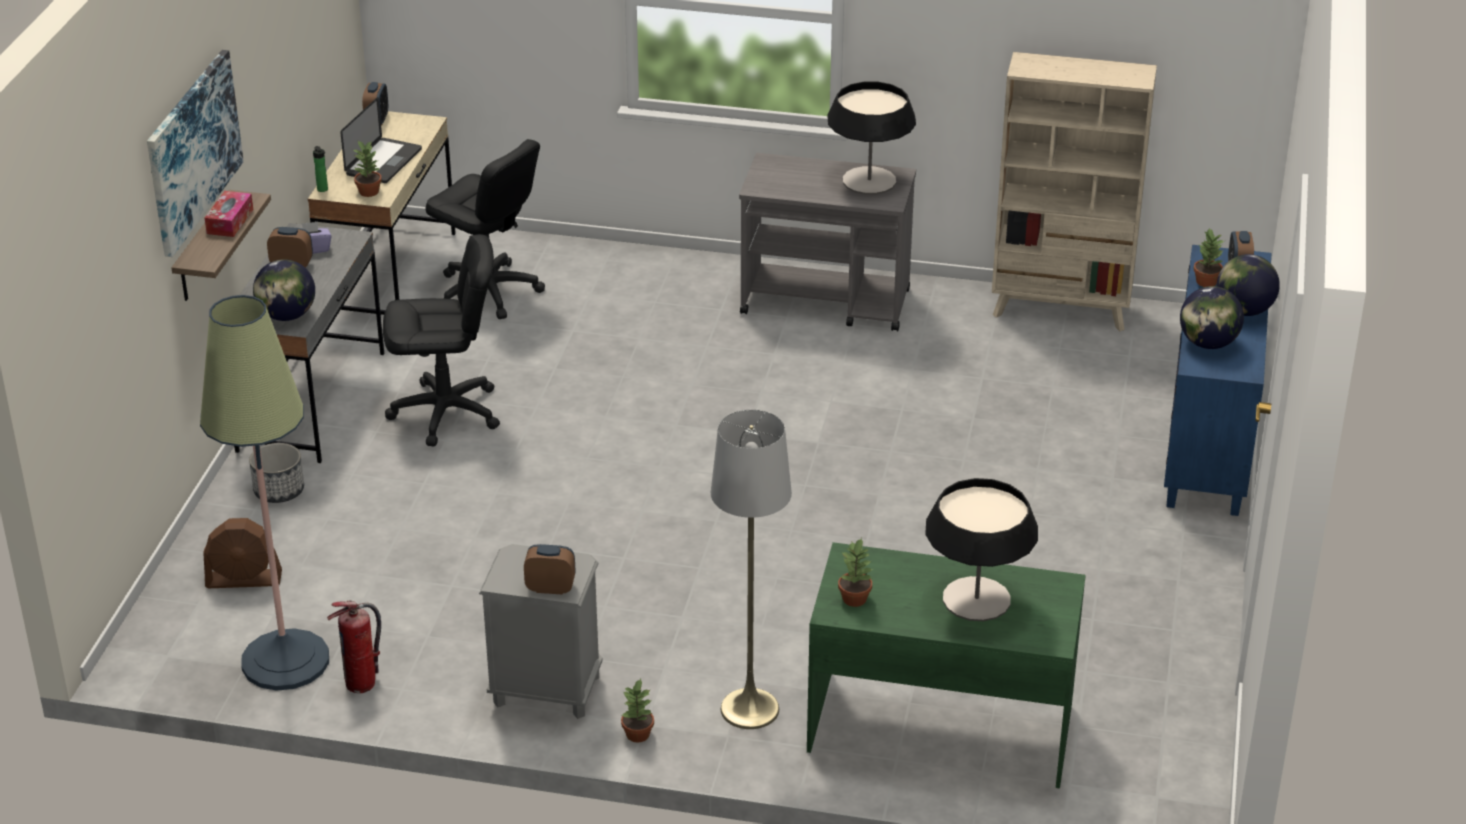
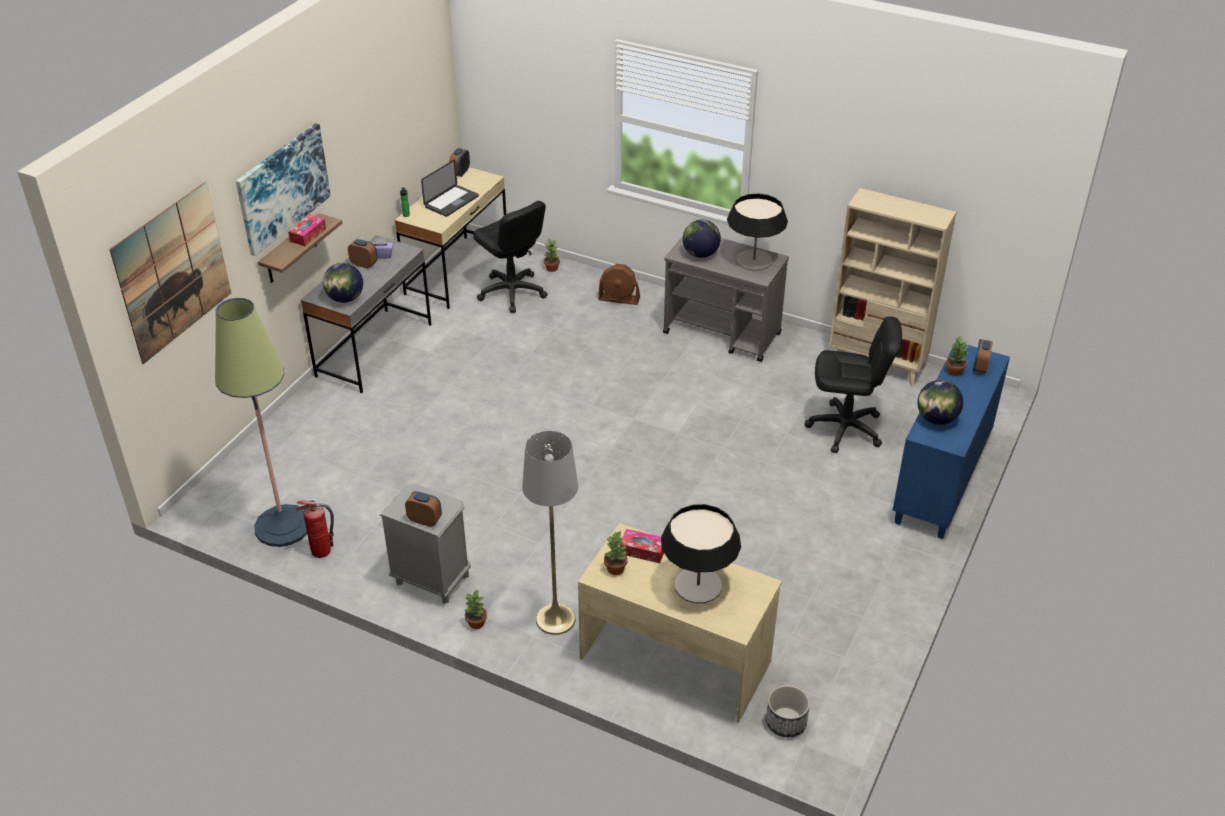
camera: 15 degrees right, 5 degrees up
brown fan [203,518,282,588] -> brown fan moved to [598,264,640,305]
planter [249,443,304,503] -> planter moved to [766,685,810,737]
potted plant [353,141,382,197] -> potted plant moved to [543,239,560,272]
black office chair [383,234,500,446] -> black office chair moved to [805,316,902,453]
green desk [807,542,1086,789] -> beige desk [578,523,782,723]
globe [1217,254,1280,316] -> globe moved to [683,220,721,258]
none -> picture [109,182,231,364]
none -> tissue box [620,529,664,563]

